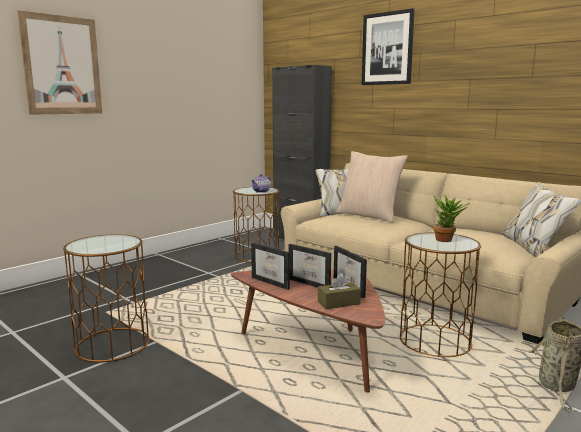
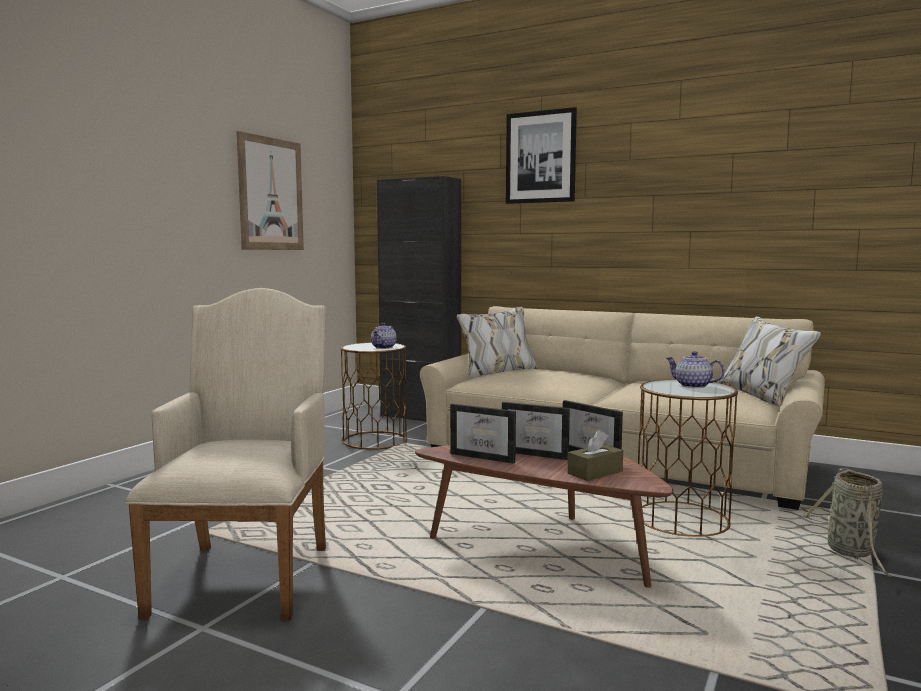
camera: 15 degrees left, 5 degrees down
picture [17,10,102,115] -> picture moved to [237,131,304,250]
brown side table [63,234,149,362] -> beige armchair [125,288,326,621]
beige pillow [336,151,408,223] -> none
potted plant [433,195,470,242] -> teapot [666,351,725,388]

